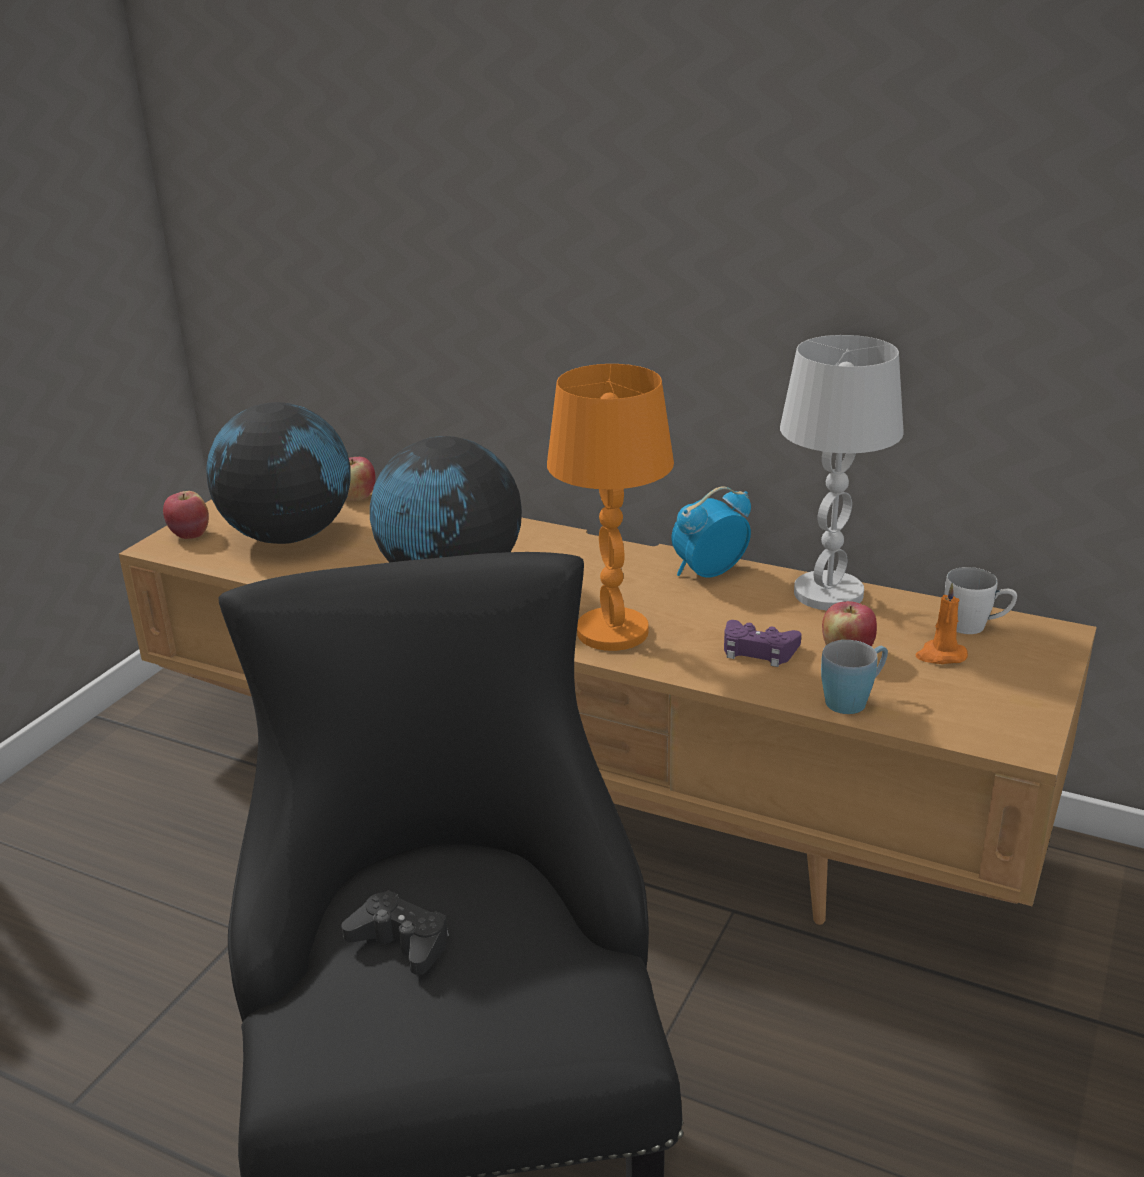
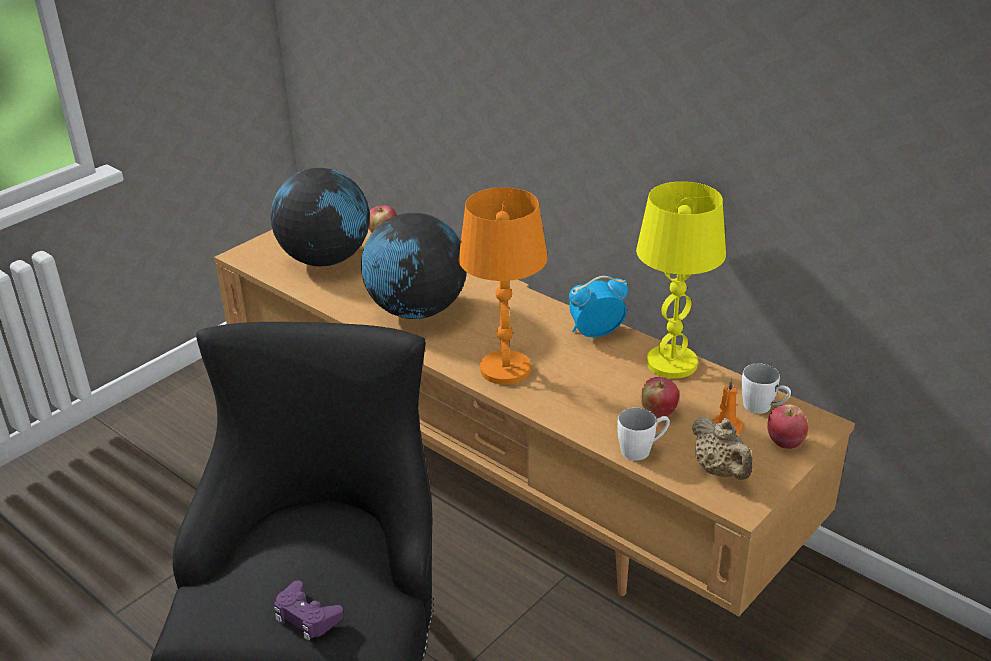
camera: 15 degrees right, 5 degrees up
apple [163,491,209,539] -> apple moved to [767,404,808,449]
black game controller [341,890,449,975] -> none
purple game controller [724,620,801,667] -> purple game controller moved to [274,581,344,641]
white table lamp [780,335,904,610] -> yellow table lamp [636,181,726,379]
blue mug [821,640,888,714] -> white mug [617,408,670,461]
none -> beige teapot [692,417,752,480]

